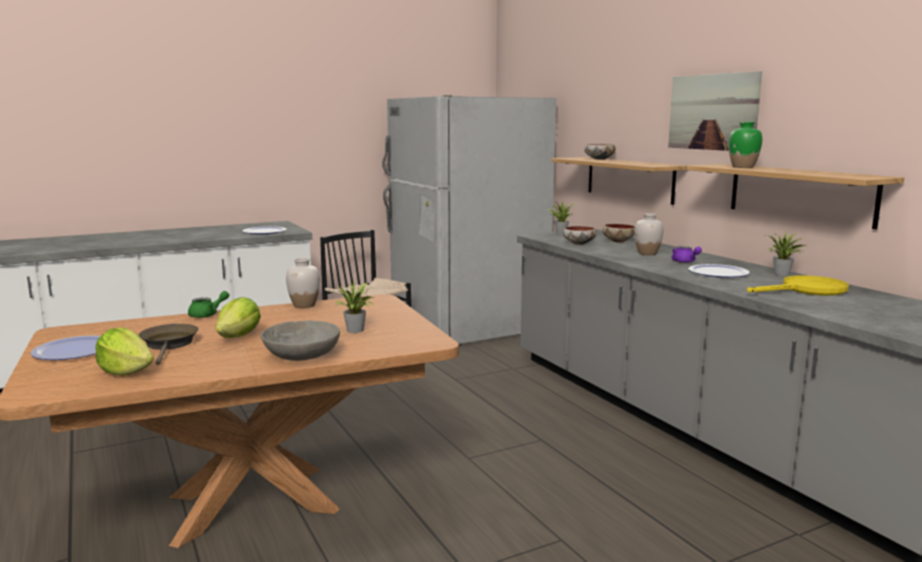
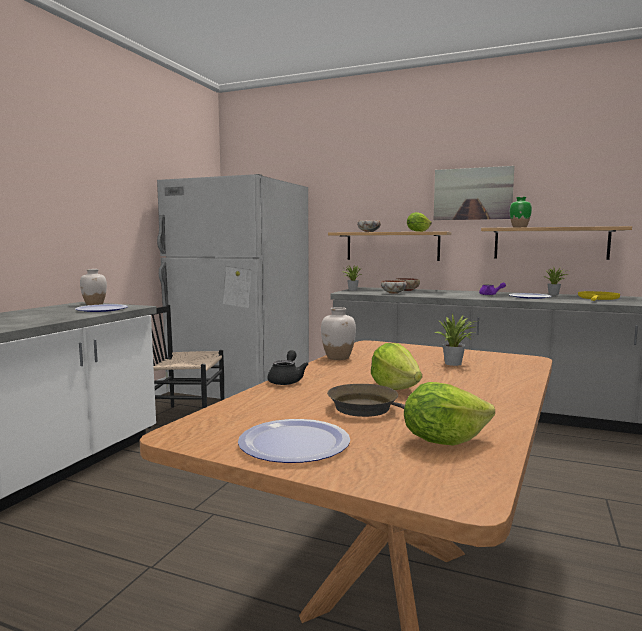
camera: 40 degrees left, 5 degrees down
green teapot [188,291,229,318] -> black teapot [267,350,309,385]
grey bowl [260,320,340,361] -> none
white vase [635,213,663,255] -> white vase moved to [80,269,107,305]
none -> lettuce [407,212,432,232]

